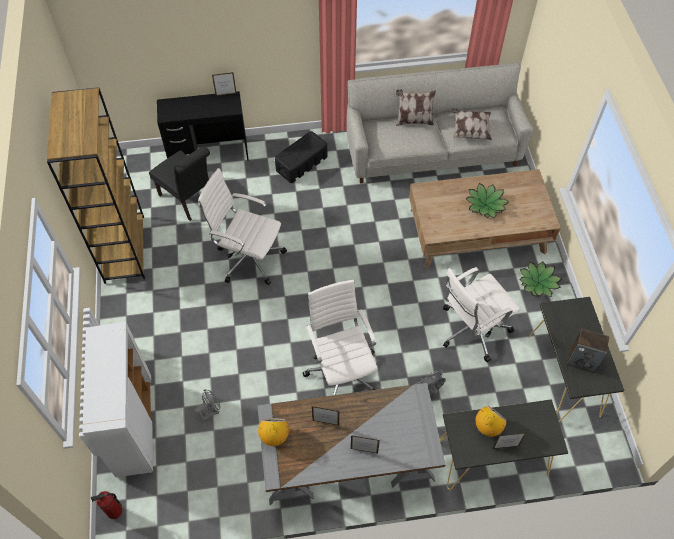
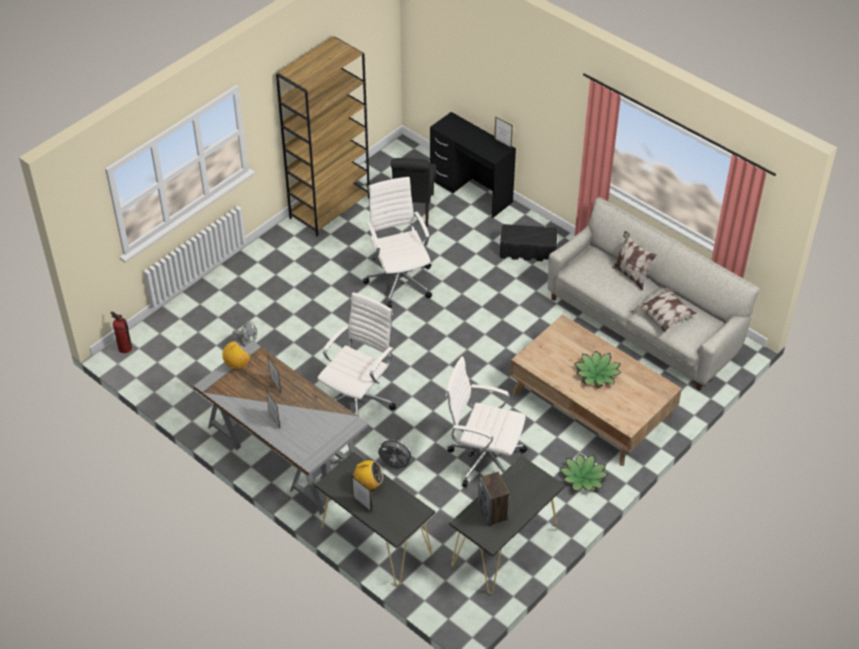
camera: 50 degrees right, 10 degrees down
white cabinet [82,321,153,477] -> none

